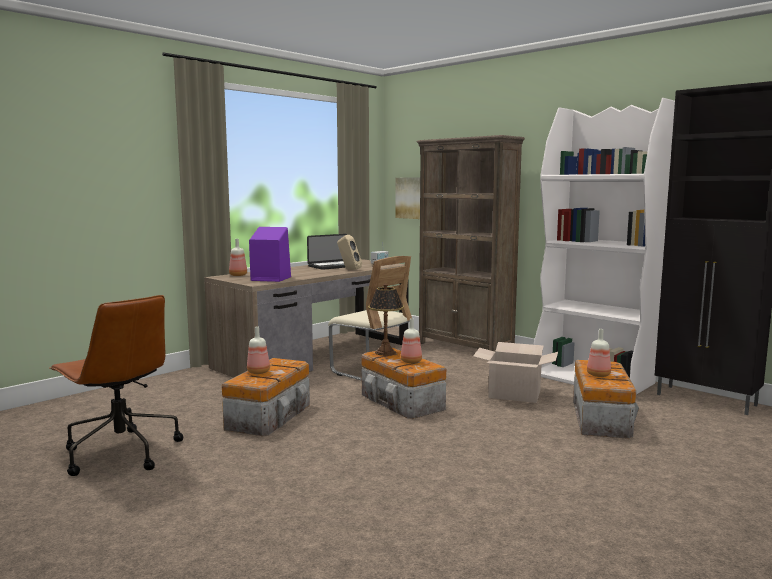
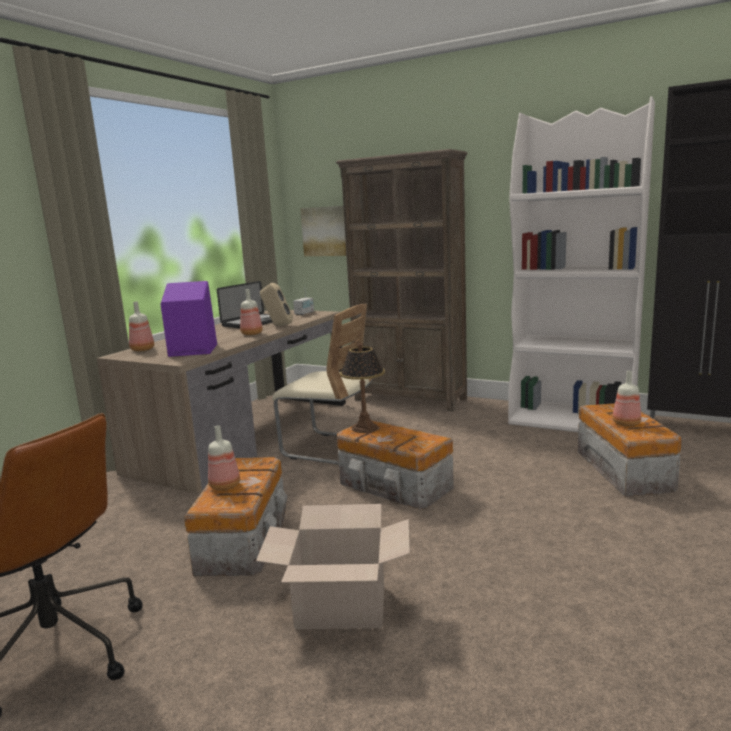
camera: 15 degrees left, 5 degrees up
bottle [401,318,422,363] -> bottle moved to [240,289,263,335]
cardboard box [473,342,558,403] -> cardboard box moved to [256,504,410,629]

